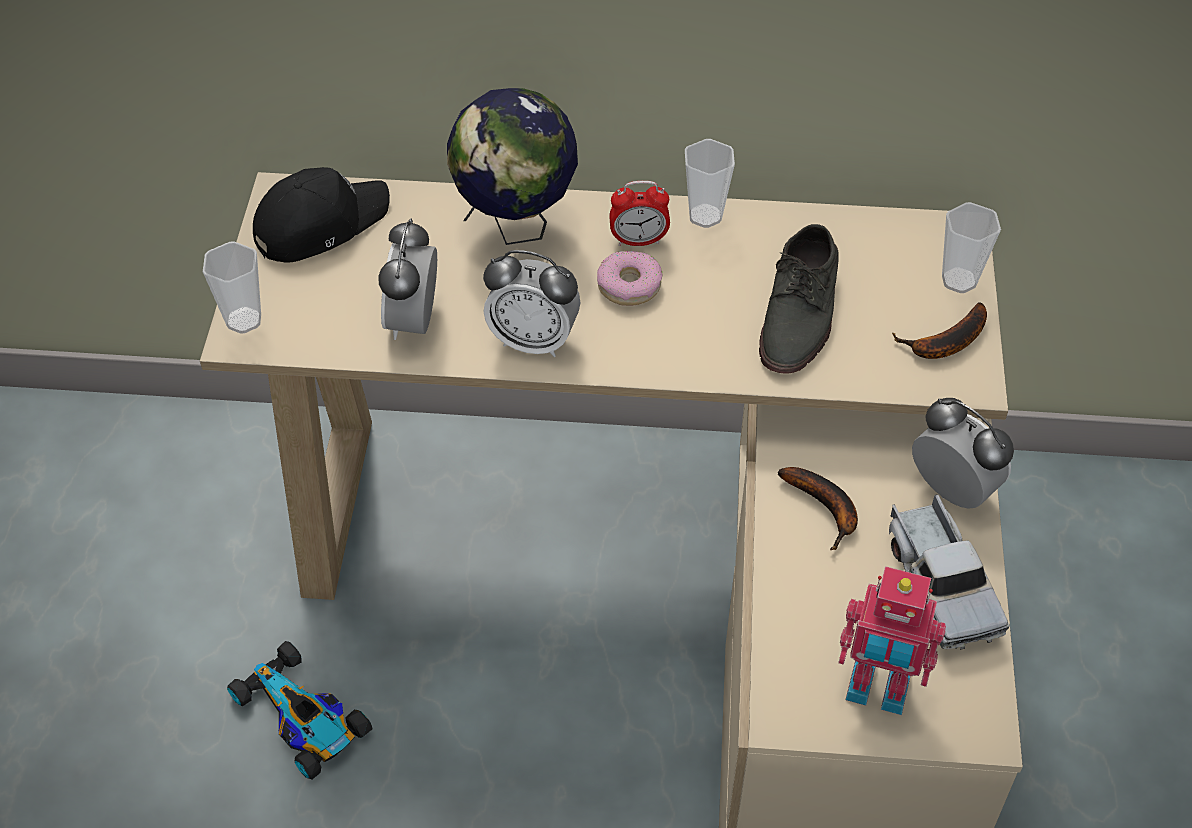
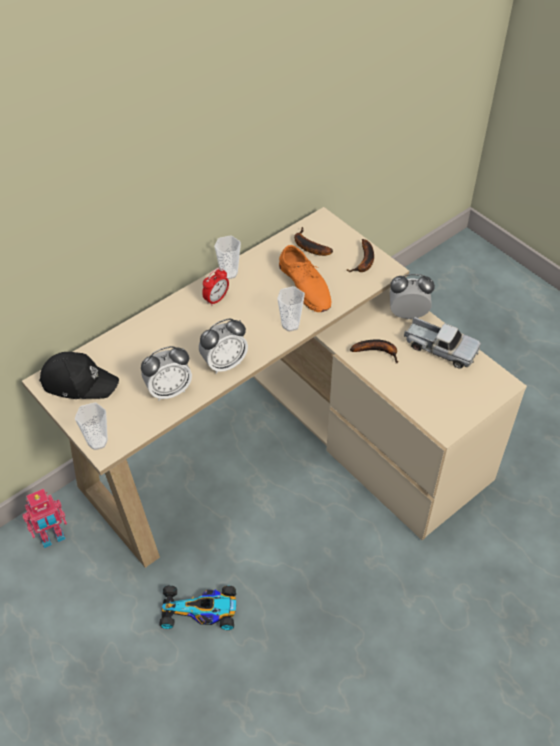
camera: 45 degrees left, 0 degrees up
black cap [253,167,390,262] -> black cap turned 90 degrees clockwise [39,352,119,399]
alarm clock [378,218,437,340] -> alarm clock turned 75 degrees counterclockwise [141,346,192,401]
globe [447,88,578,245] -> none
donut [597,251,663,306] -> none
grey shoe [759,224,839,374] -> orange shoe [279,245,331,312]
toy robot [838,566,946,715] -> toy robot moved to [22,489,67,548]
cup [942,202,1001,293] -> cup moved to [277,286,305,331]
none -> banana [294,227,333,256]

